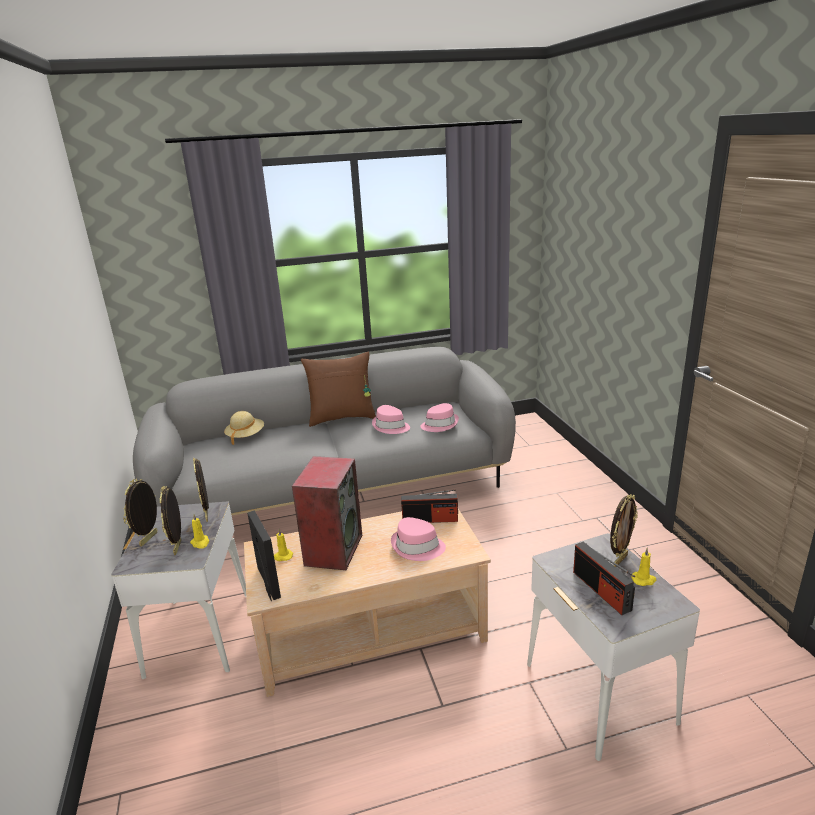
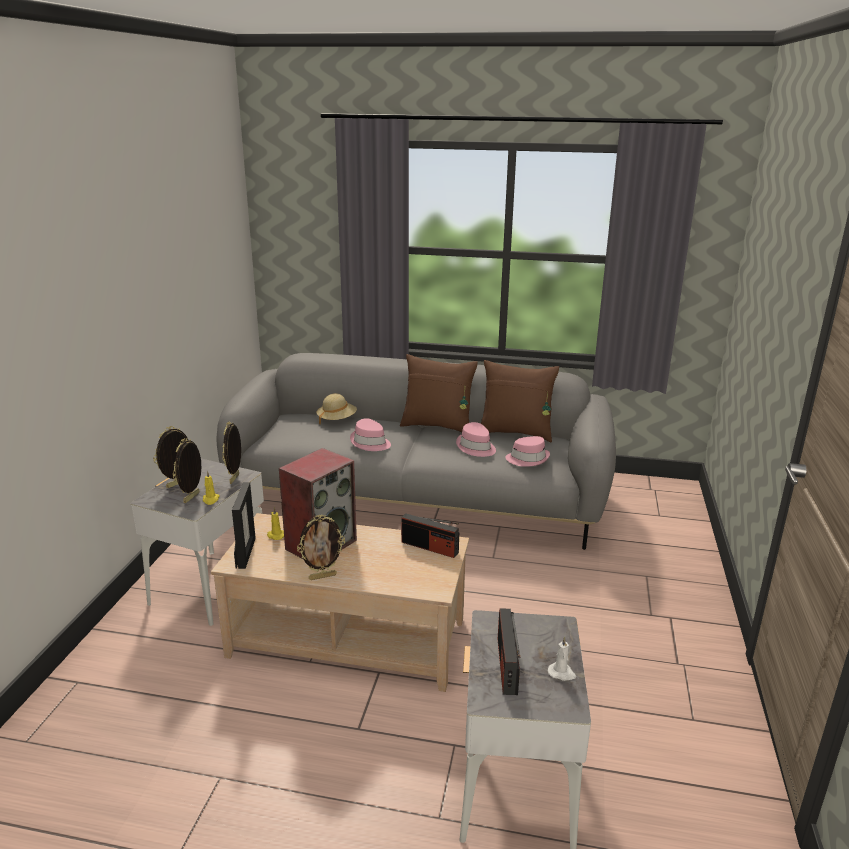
camera: 25 degrees right, 0 degrees up
pink hat [391,517,446,561] -> pink hat moved to [350,418,391,451]
picture frame [610,494,638,567] -> picture frame moved to [297,514,345,580]
yellow candle [631,547,657,586] -> white candle [548,637,576,681]
none -> brown pillow [481,360,559,442]

